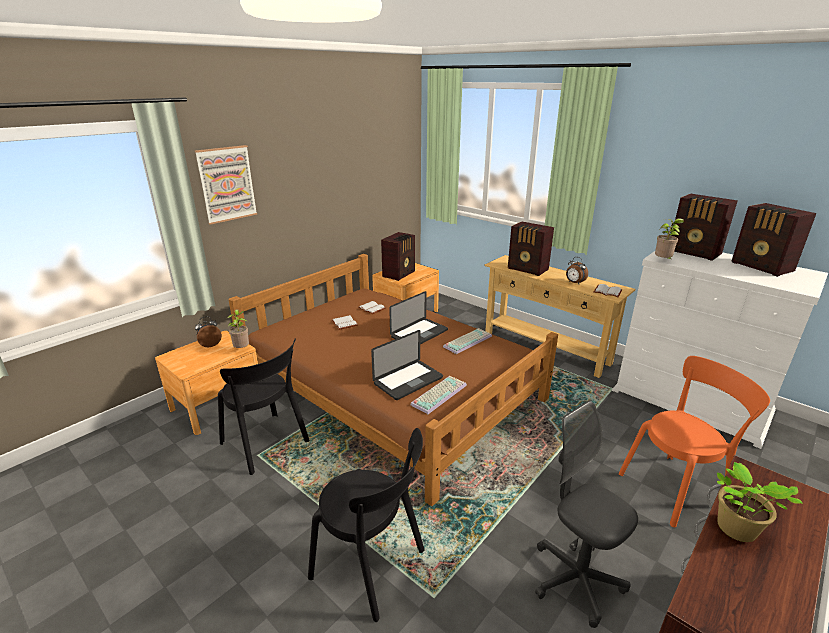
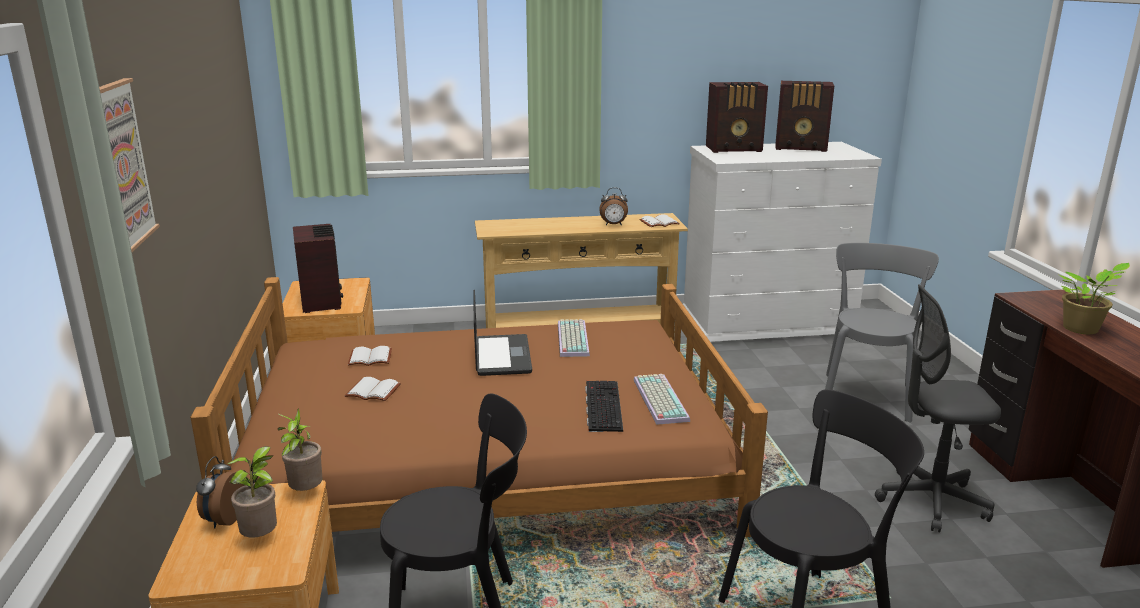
camera: 50 degrees left, 5 degrees down
laptop [371,330,443,400] -> keyboard [585,381,623,432]
radio [508,222,554,276] -> none
orange chair [619,356,770,527] -> grey chair [825,243,939,422]
potted plant [655,219,685,260] -> potted plant moved to [227,446,277,538]

